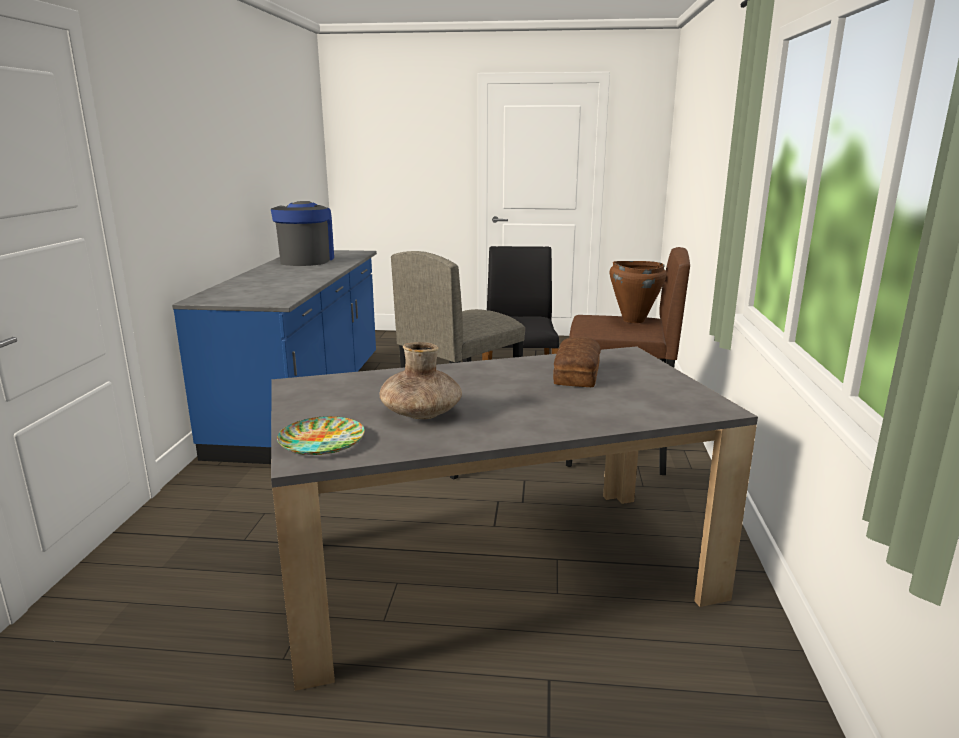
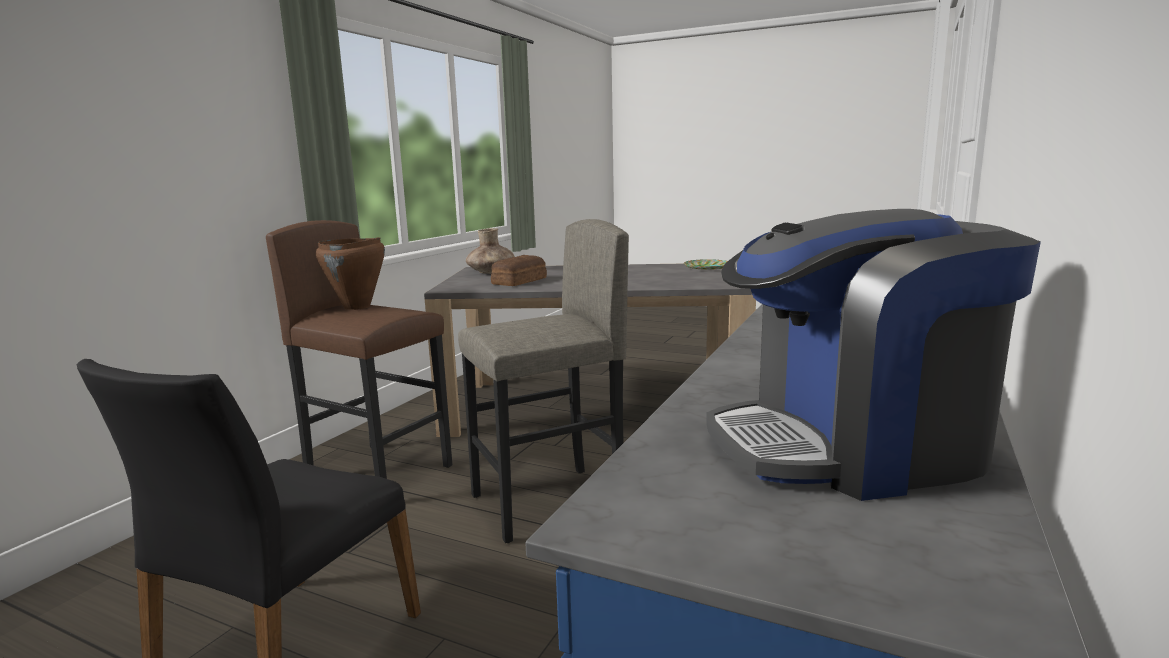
camera: 160 degrees left, 5 degrees down
coffee machine [271,201,334,266] -> coffee machine turned 60 degrees clockwise [706,209,1041,501]
brown vase [380,342,462,419] -> brown vase moved to [466,228,515,274]

